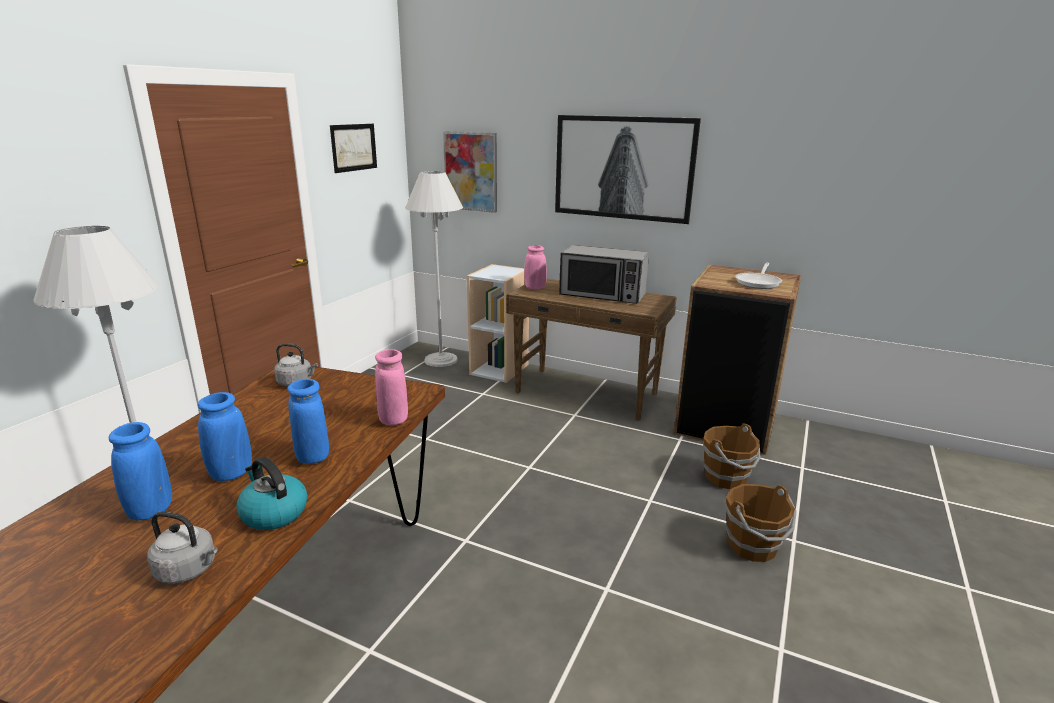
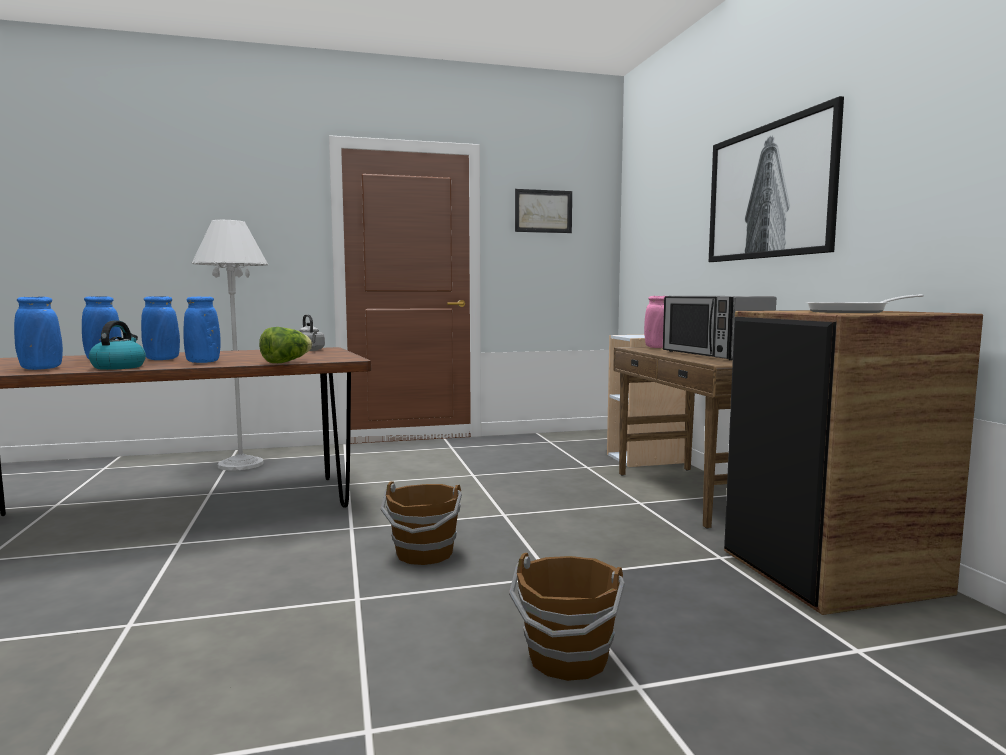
camera: 50 degrees right, 15 degrees down
grey kettle [147,511,218,584] -> blue vase [14,297,63,370]
pink vase [375,349,408,425] -> lettuce [259,327,312,363]
white floor lamp [405,171,463,367] -> none
picture [443,131,497,213] -> none
brown bucket [703,423,761,489] -> brown bucket moved to [380,481,462,565]

